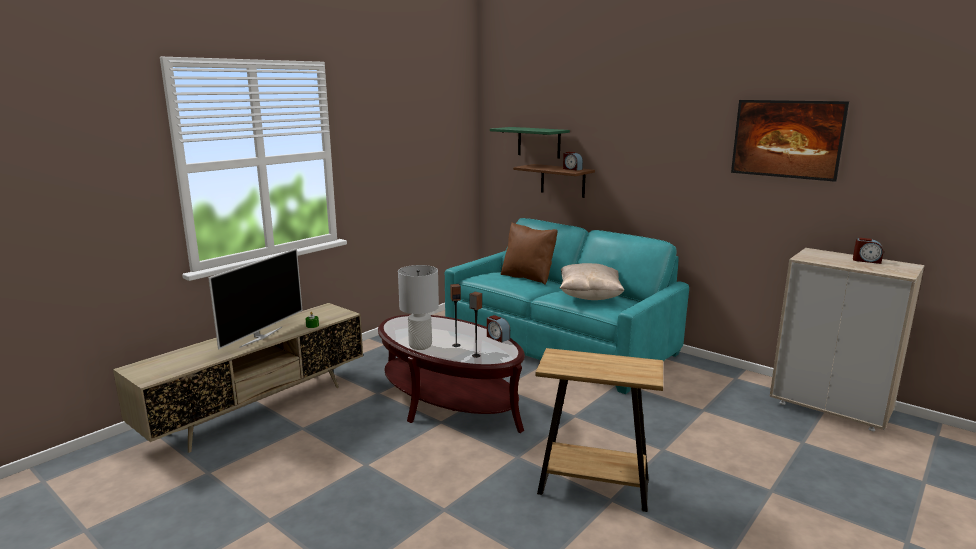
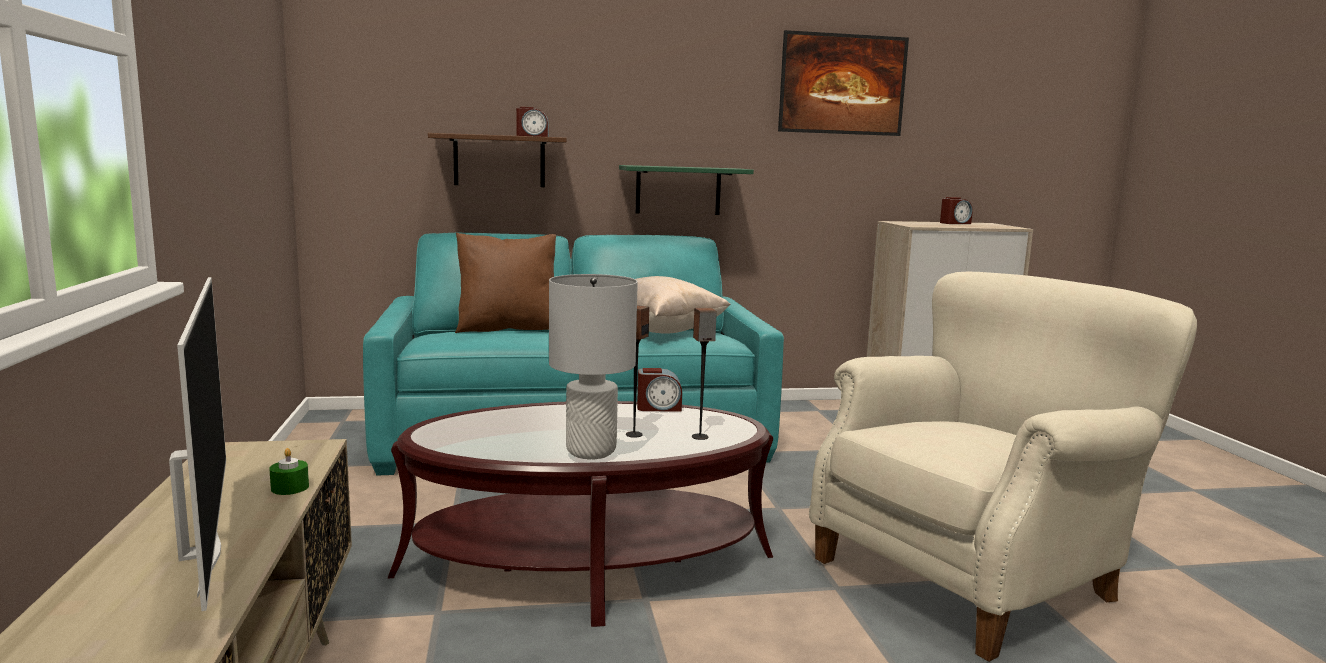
camera: 50 degrees left, 5 degrees down
green shelf [490,127,570,159] -> green shelf moved to [619,165,754,215]
brown side table [535,348,663,512] -> beige armchair [809,272,1197,662]

